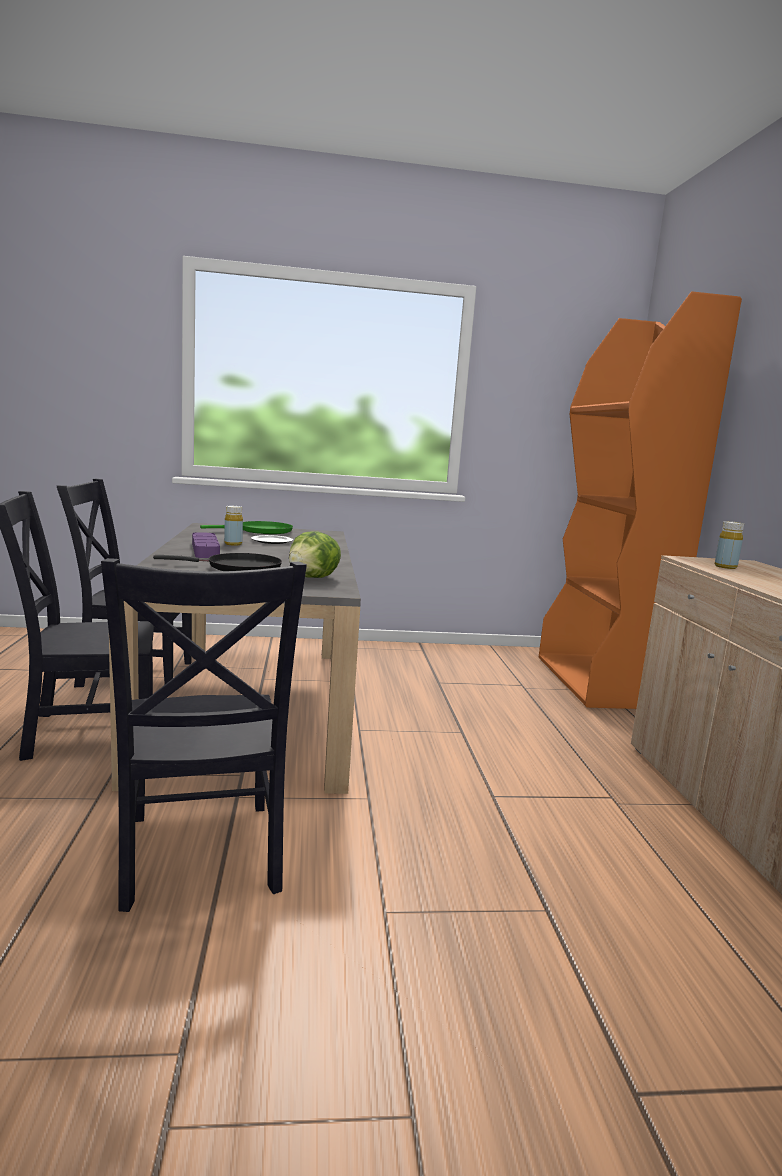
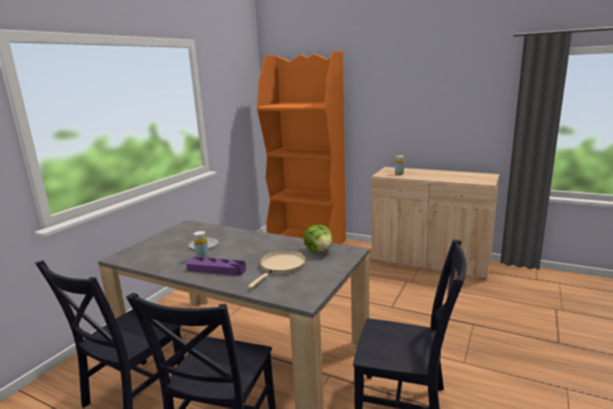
camera: 55 degrees left, 5 degrees up
black frying pan [153,553,282,571] -> beige frying pan [248,251,306,288]
green frying pan [200,521,293,534] -> none

